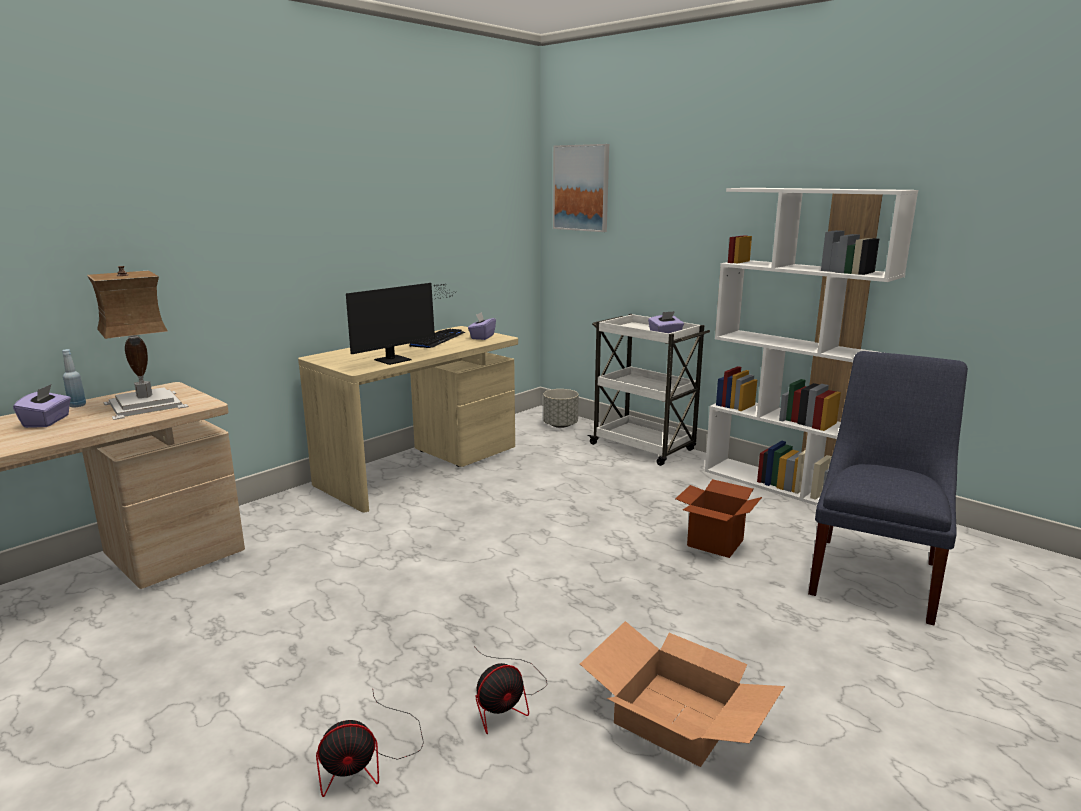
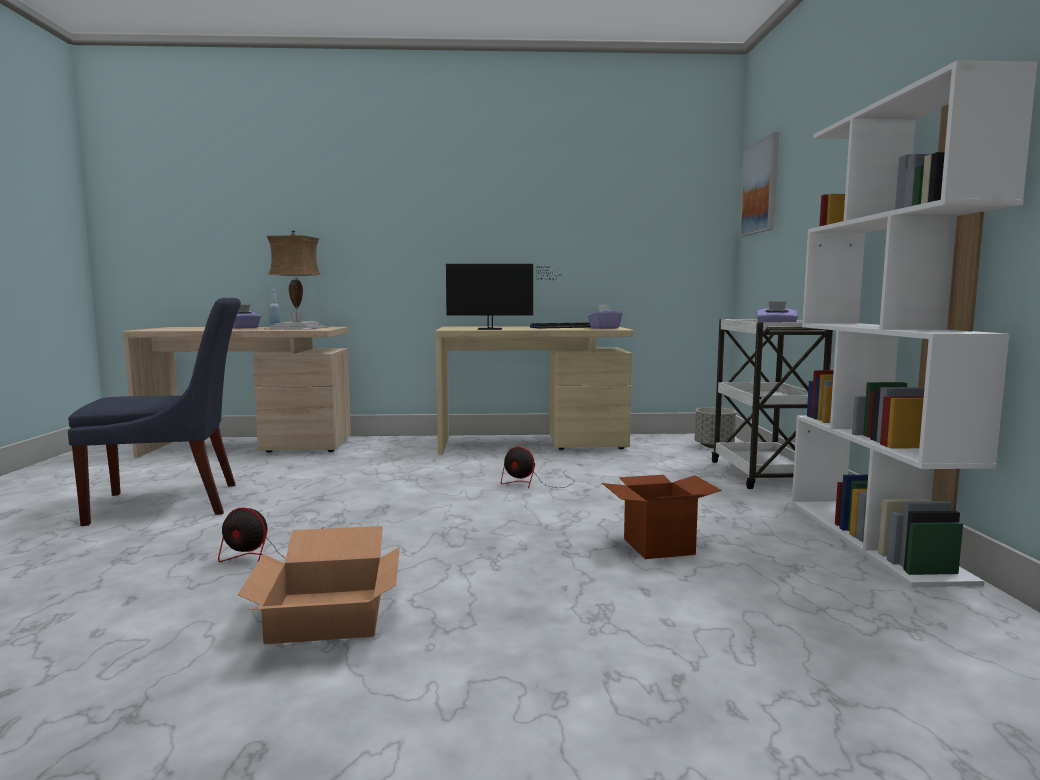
camera: 45 degrees right, 10 degrees down
fan [316,692,424,797] -> fan moved to [501,447,575,488]
blue chair [808,351,968,625] -> blue chair moved to [68,298,241,526]

